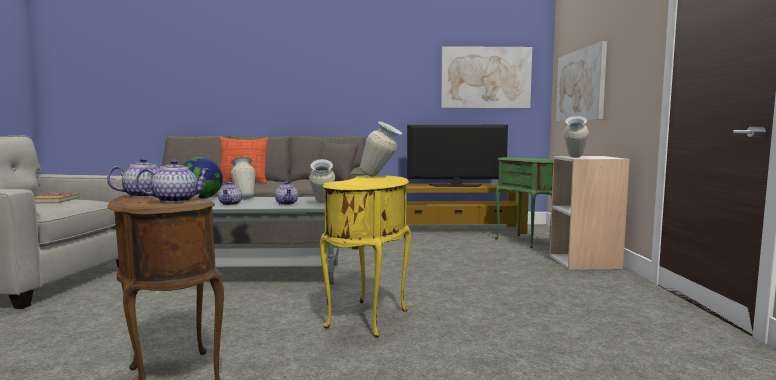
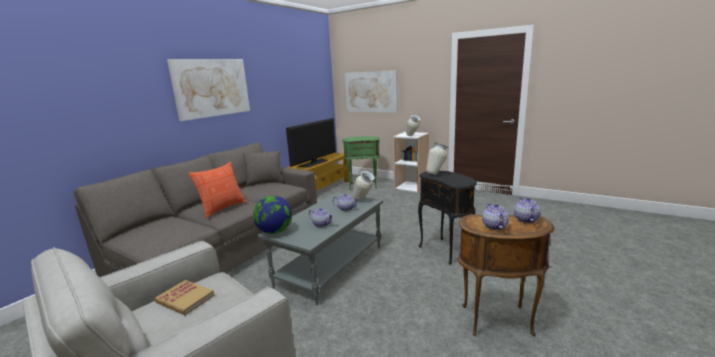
camera: 55 degrees left, 10 degrees up
vase [231,157,255,200] -> none
yellow side table [320,175,411,338] -> black side table [418,171,477,265]
picture [441,46,532,108] -> picture moved to [167,59,250,121]

